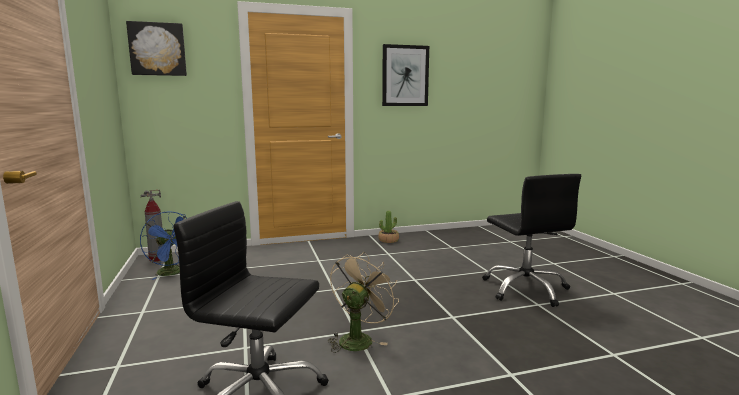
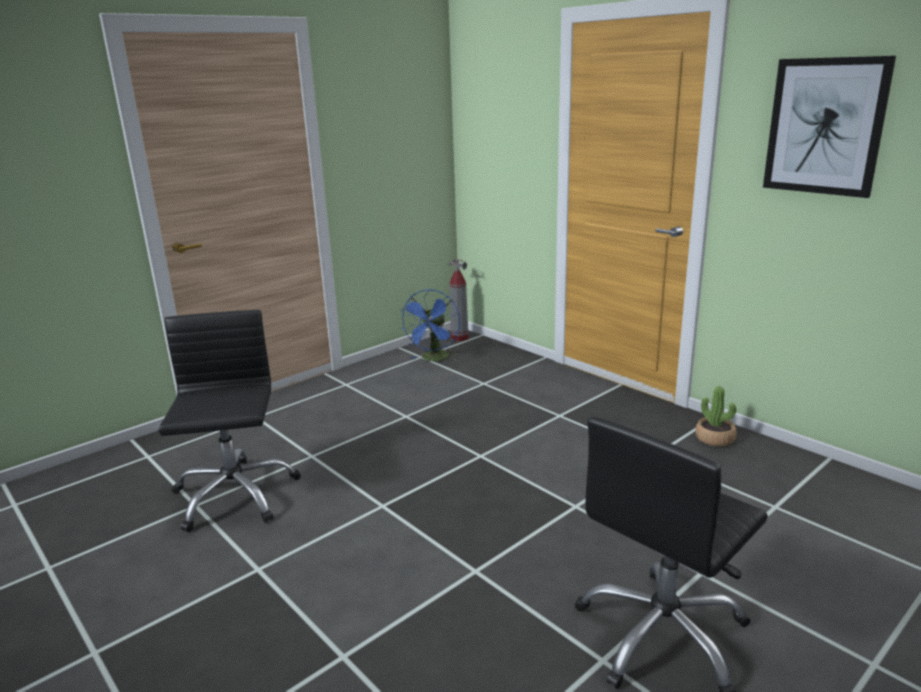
camera: 65 degrees right, 10 degrees up
picture [126,21,187,76] -> none
beige fan [328,252,399,353] -> none

